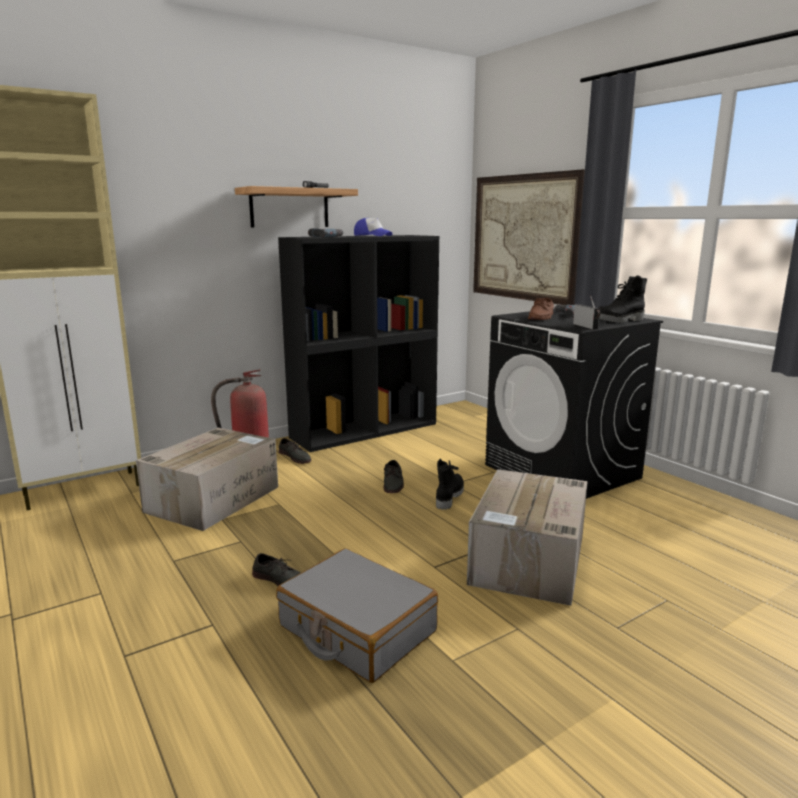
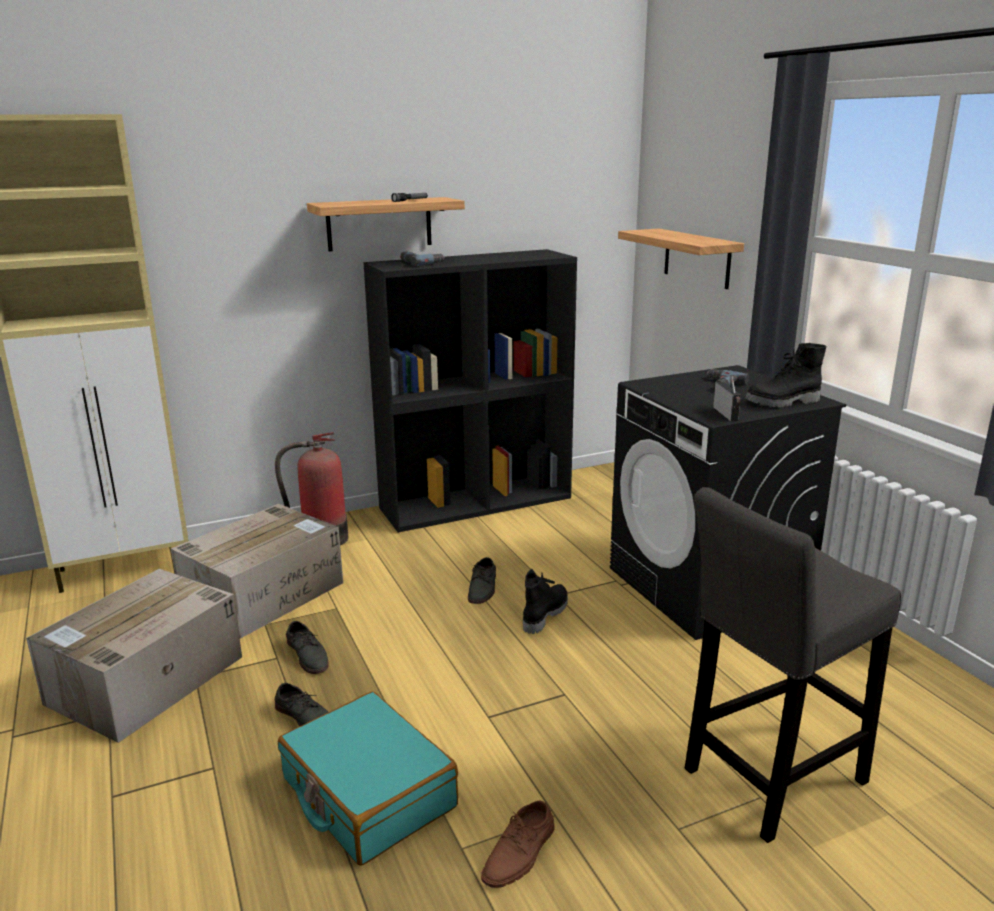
camera: 10 degrees right, 5 degrees up
grey suitcase [276,549,438,683] -> turquoise suitcase [278,691,458,866]
grey shoe [279,438,311,464] -> grey shoe moved to [286,621,329,674]
cap [354,218,392,236] -> none
cardboard box [467,469,588,606] -> cardboard box moved to [26,569,242,743]
picture [473,169,585,305] -> shelf [618,228,744,289]
brown shoe [528,298,554,320] -> brown shoe moved to [481,800,555,888]
none -> grey stool [685,487,901,843]

